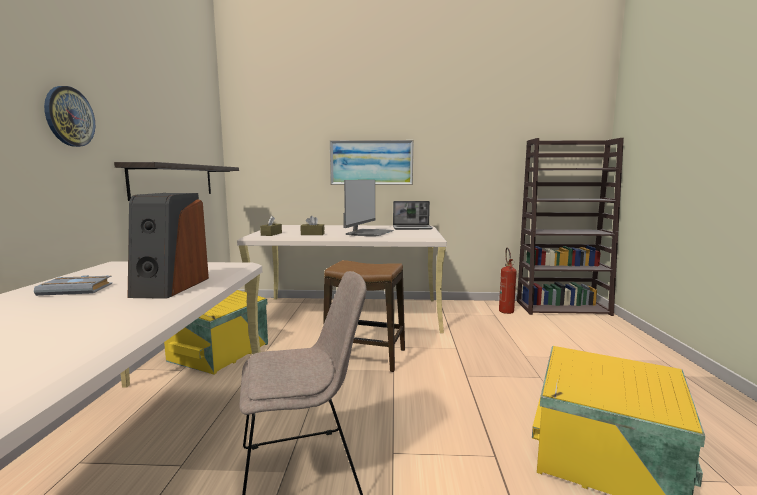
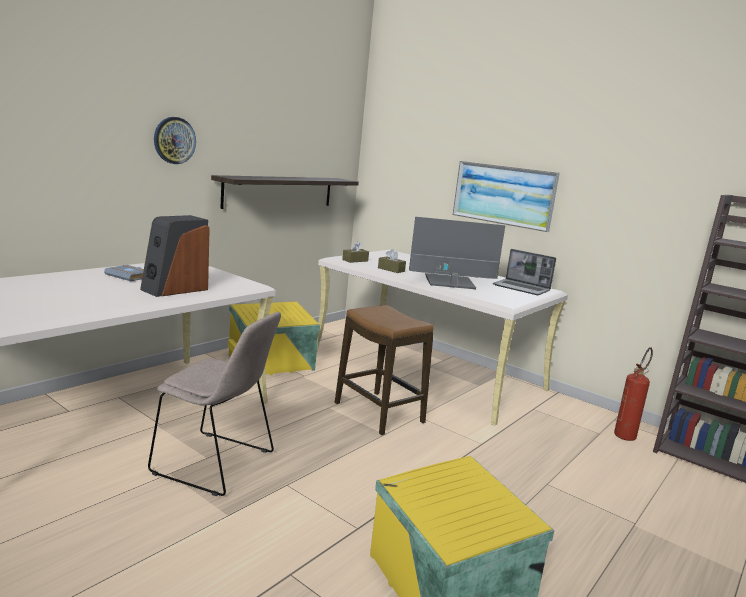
camera: 35 degrees right, 5 degrees up
monitor [343,180,394,236] -> monitor turned 150 degrees counterclockwise [409,217,505,289]

